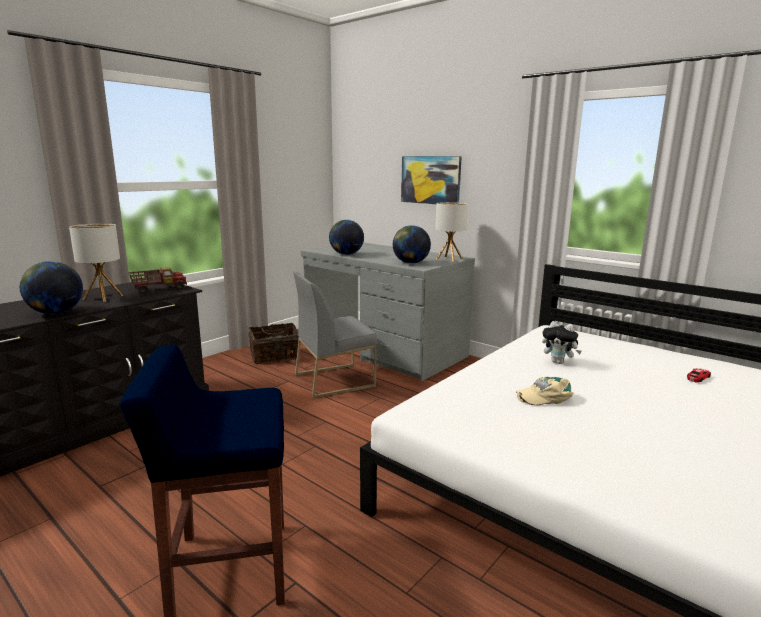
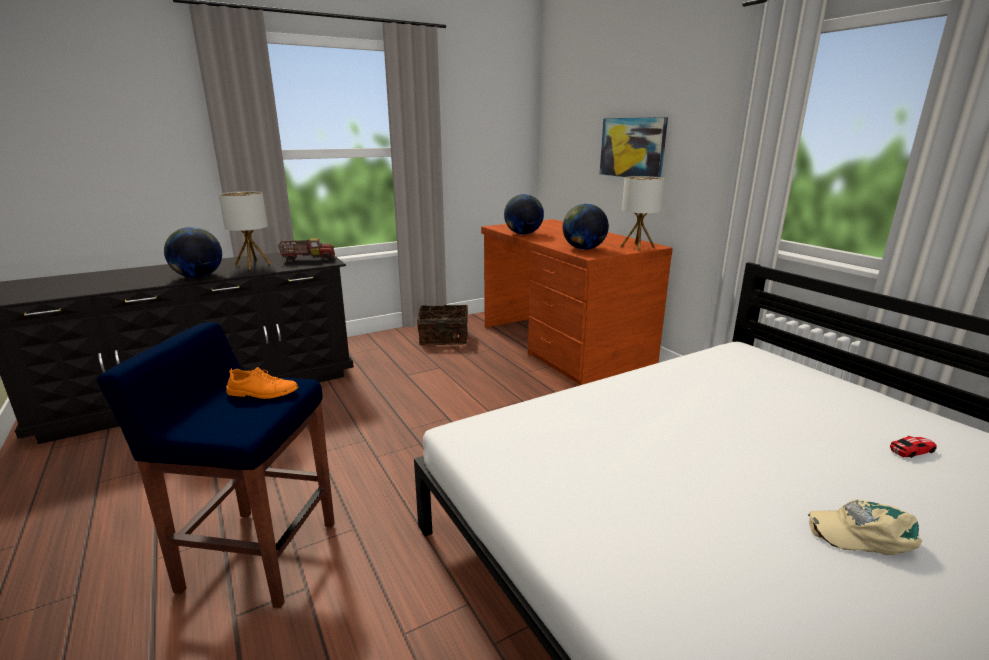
camera: 20 degrees right, 5 degrees up
grey chair [293,271,377,398] -> none
grey desk [301,242,475,381] -> brown desk [481,219,673,385]
beige cap [516,377,573,405] -> beige cap moved to [808,499,922,555]
plush toy [542,321,582,364] -> none
none -> orange shoe [226,367,298,399]

